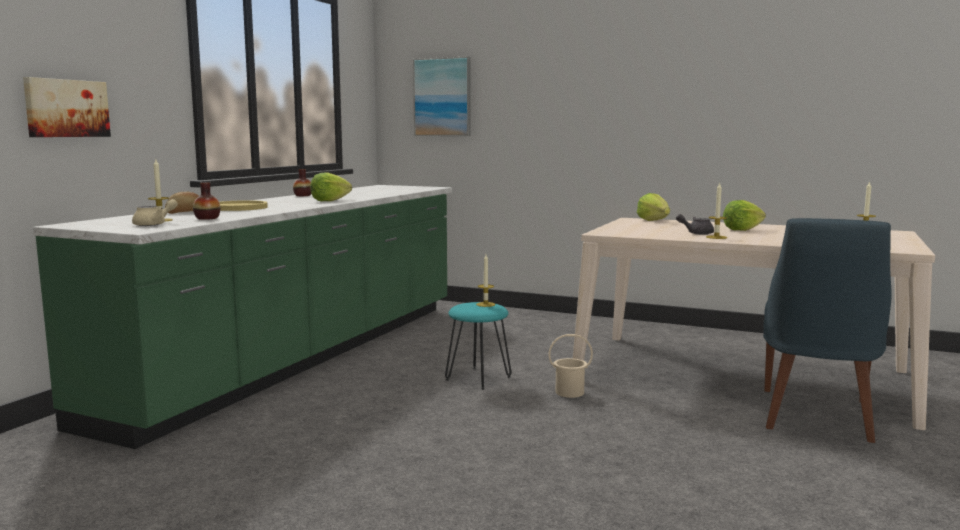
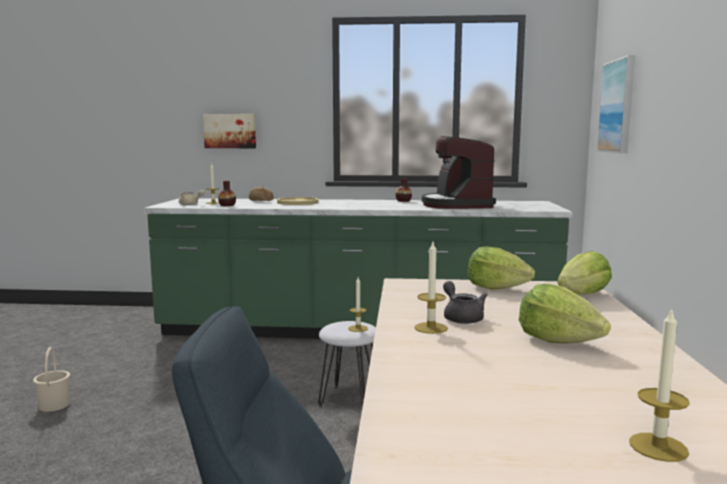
camera: 70 degrees right, 0 degrees up
lettuce [310,173,352,201] -> lettuce moved to [468,247,535,289]
turquoise stool [445,302,512,390] -> white stool [318,321,376,407]
beige bucket [549,334,593,398] -> beige bucket moved to [33,347,70,412]
none -> coffee machine [422,136,496,209]

